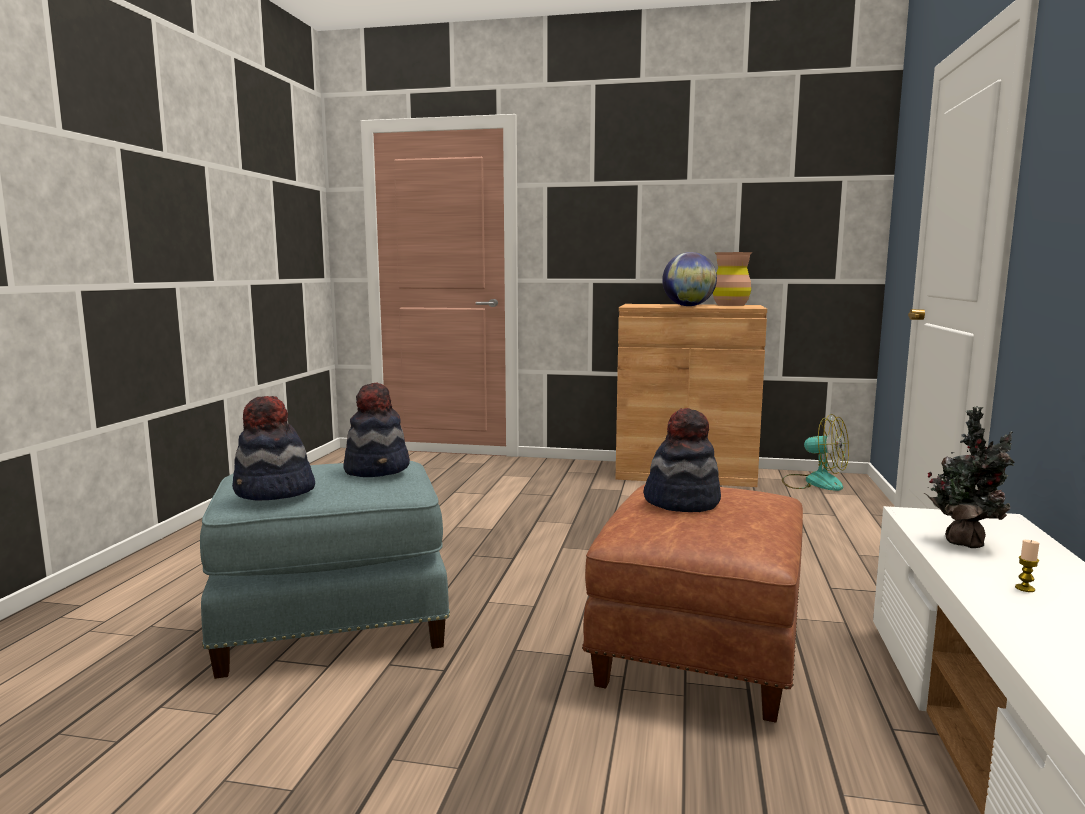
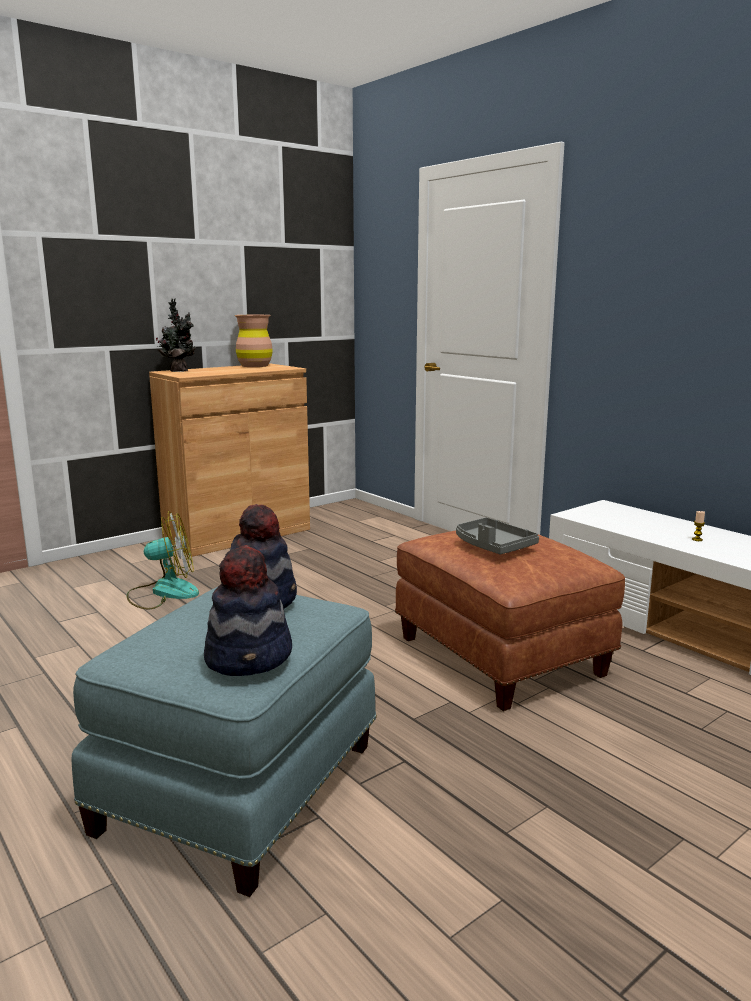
camera: 50 degrees left, 5 degrees up
hat [643,408,721,512] -> grey tray [456,517,539,555]
globe [662,252,717,306] -> none
fan [782,414,849,491] -> fan moved to [127,511,199,609]
potted plant [923,406,1015,548] -> potted plant moved to [156,298,196,372]

